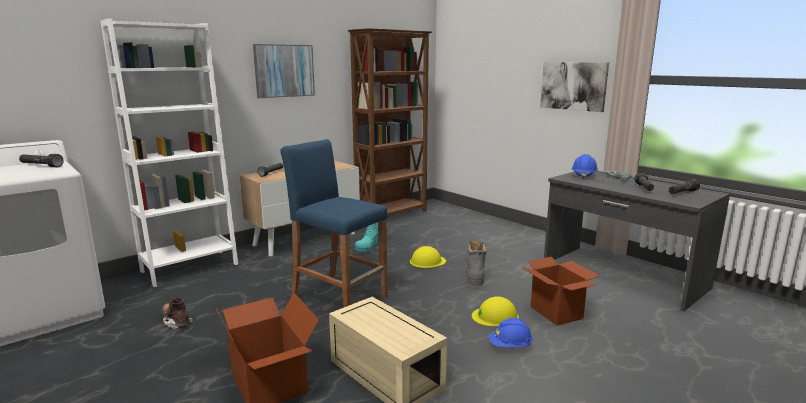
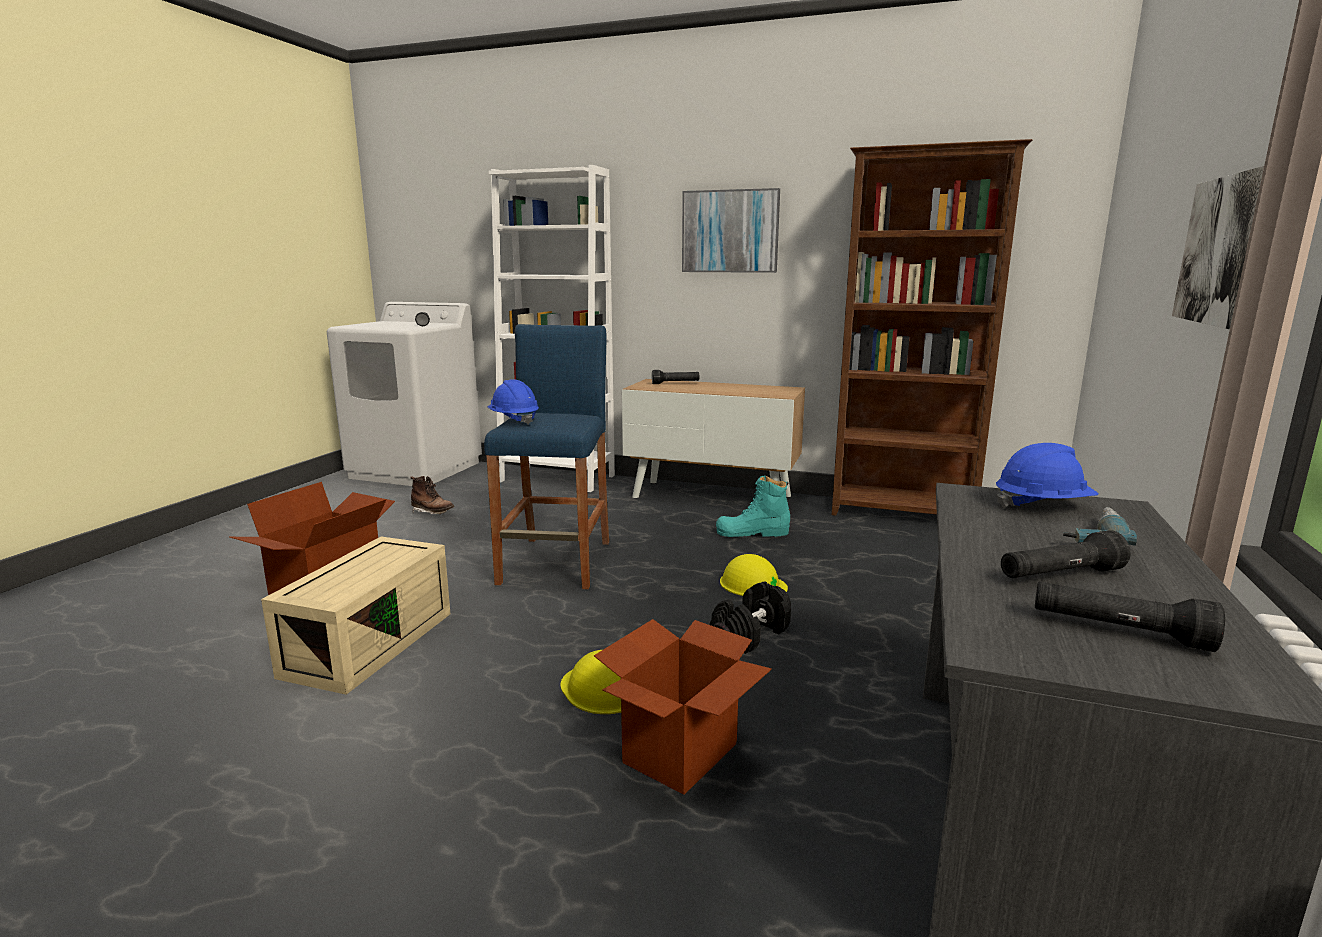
camera: 60 degrees right, 0 degrees up
brown boot [162,297,193,329] -> brown boot turned 105 degrees clockwise [410,476,454,514]
grey boot [465,241,487,286] -> black dumbbell [710,581,791,654]
blue hard hat [489,318,533,347] -> blue hard hat moved to [487,379,539,425]

